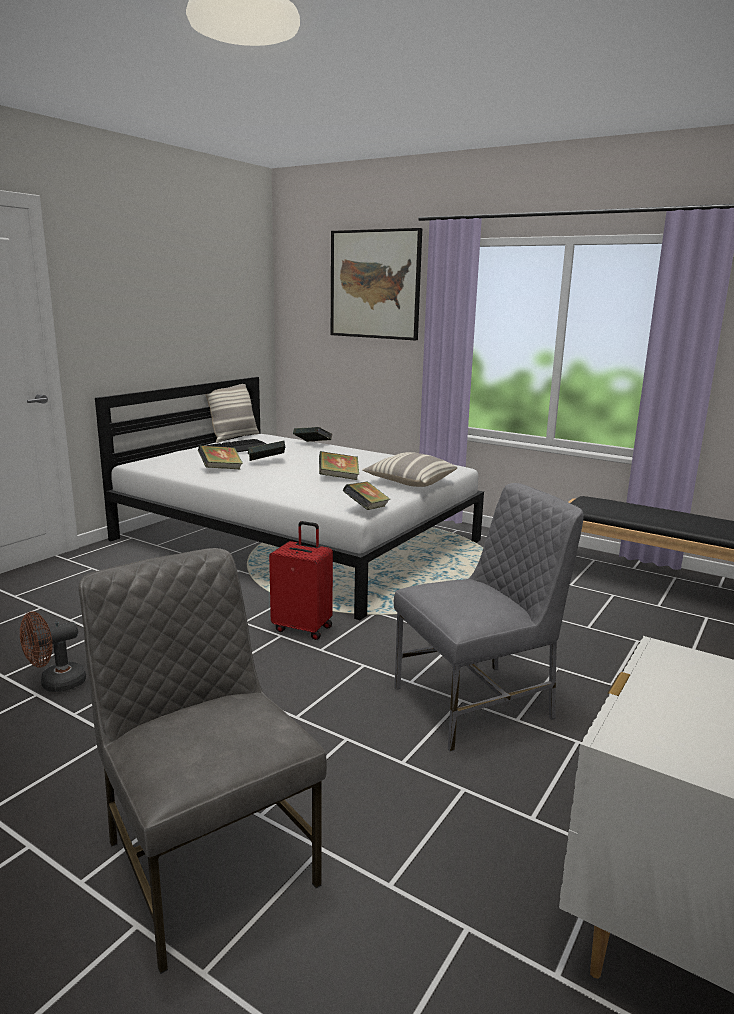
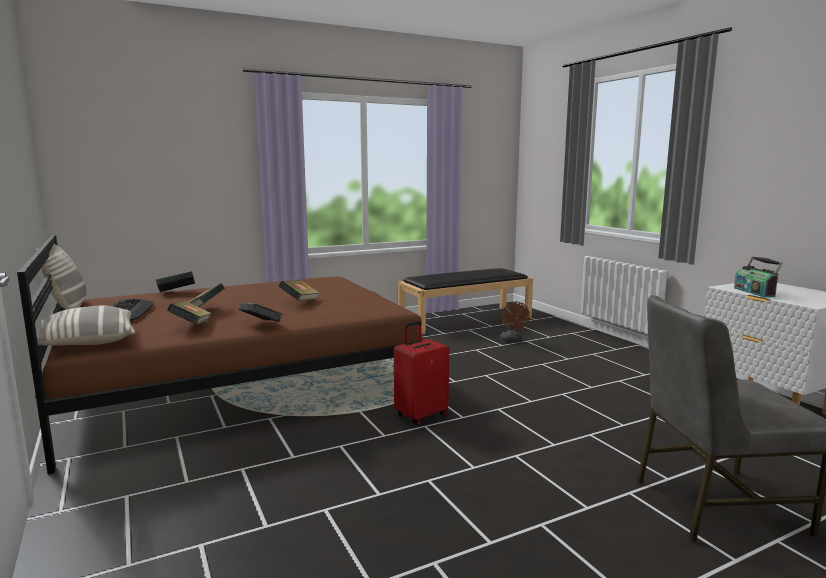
camera: 60 degrees left, 5 degrees down
brown fan [20,612,86,692] -> brown fan moved to [500,302,530,343]
white bed [95,377,484,620] -> brown bed [17,235,424,474]
picture [331,228,422,340] -> none
book [343,482,390,510] -> book moved to [239,302,283,322]
pillow [362,452,457,487] -> pillow moved to [37,305,135,346]
grey chair [394,483,584,752] -> none
none -> radio [734,256,783,297]

